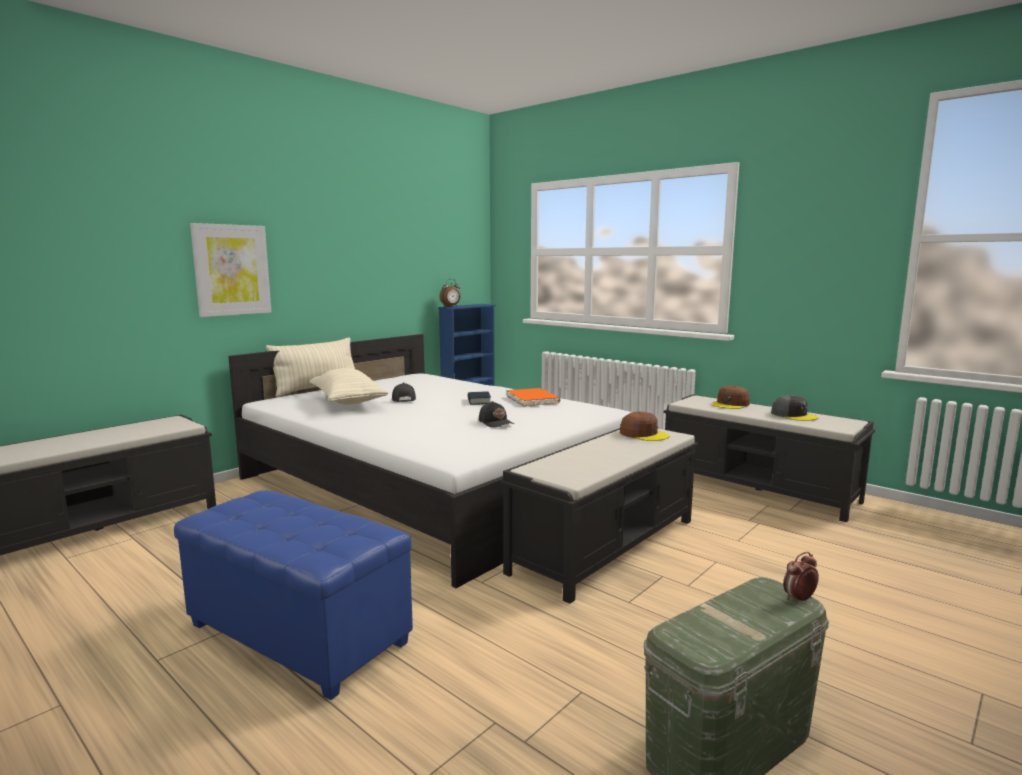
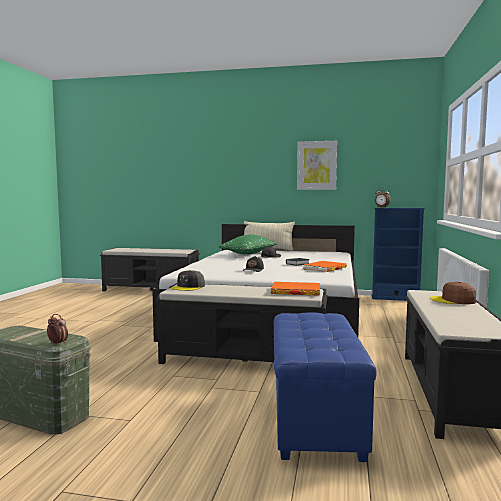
camera: 60 degrees right, 5 degrees down
blue ottoman [174,490,413,700] -> blue ottoman moved to [273,313,377,462]
picture [190,223,272,317] -> picture moved to [297,141,337,190]
beige pillow [309,368,389,405] -> green pillow [219,234,277,255]
brown cap [620,412,670,441] -> orange book [271,282,320,296]
grey cap [771,395,818,421] -> grey cap moved to [172,270,205,291]

